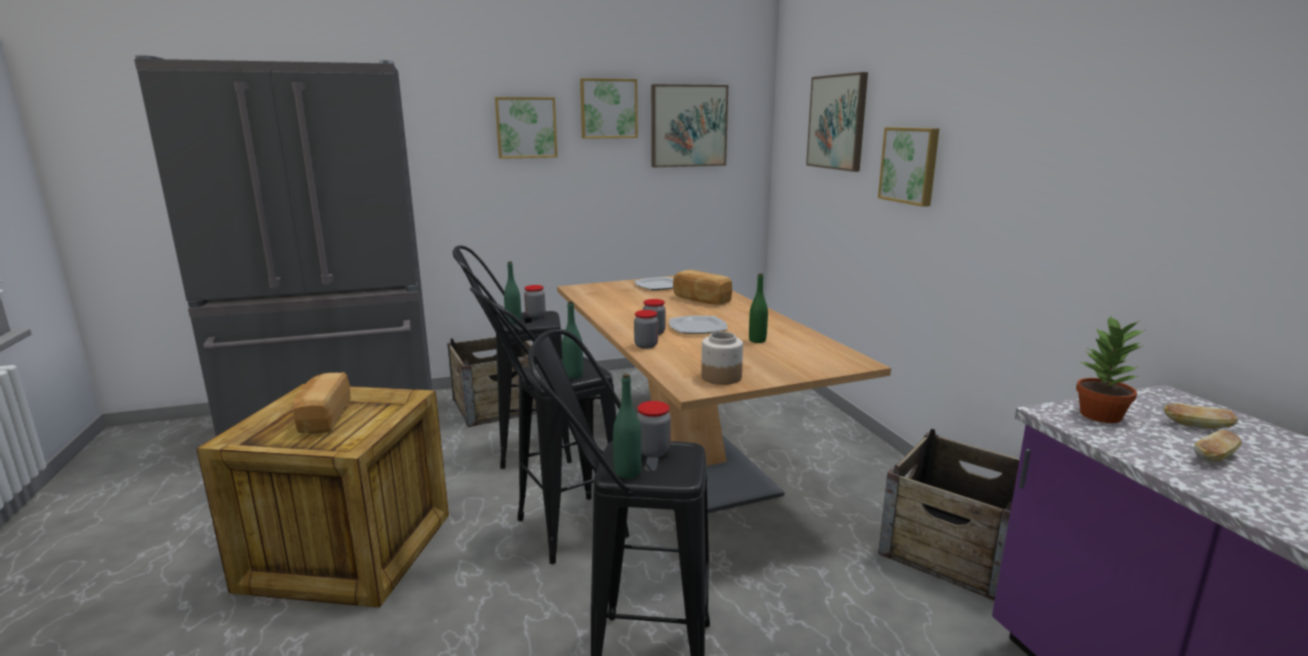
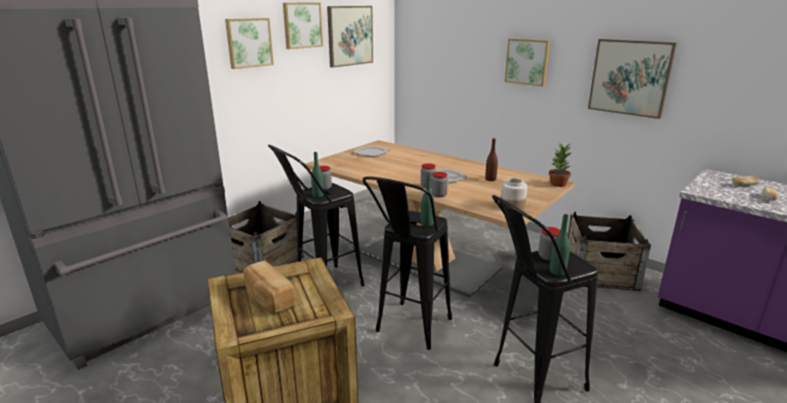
camera: 30 degrees left, 5 degrees up
bread [673,269,732,304] -> none
green bottle [749,273,768,343] -> brown bottle [485,138,498,181]
picture [806,72,868,172] -> picture moved to [588,39,677,119]
potted plant [1076,315,1145,423] -> potted plant moved to [549,143,572,187]

